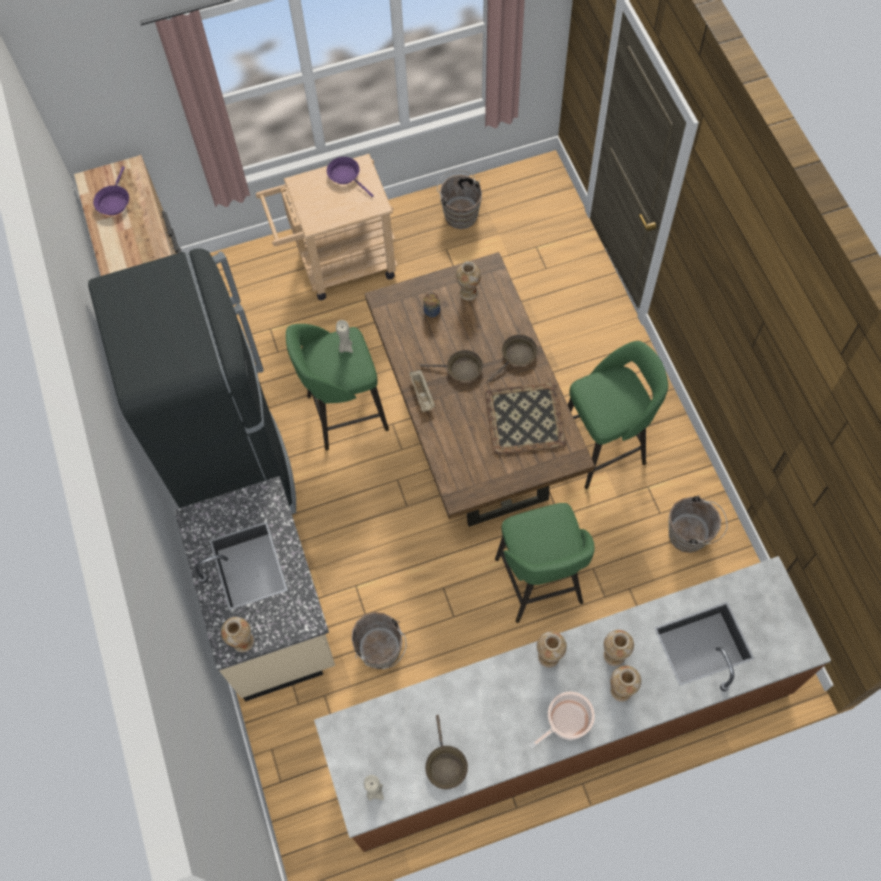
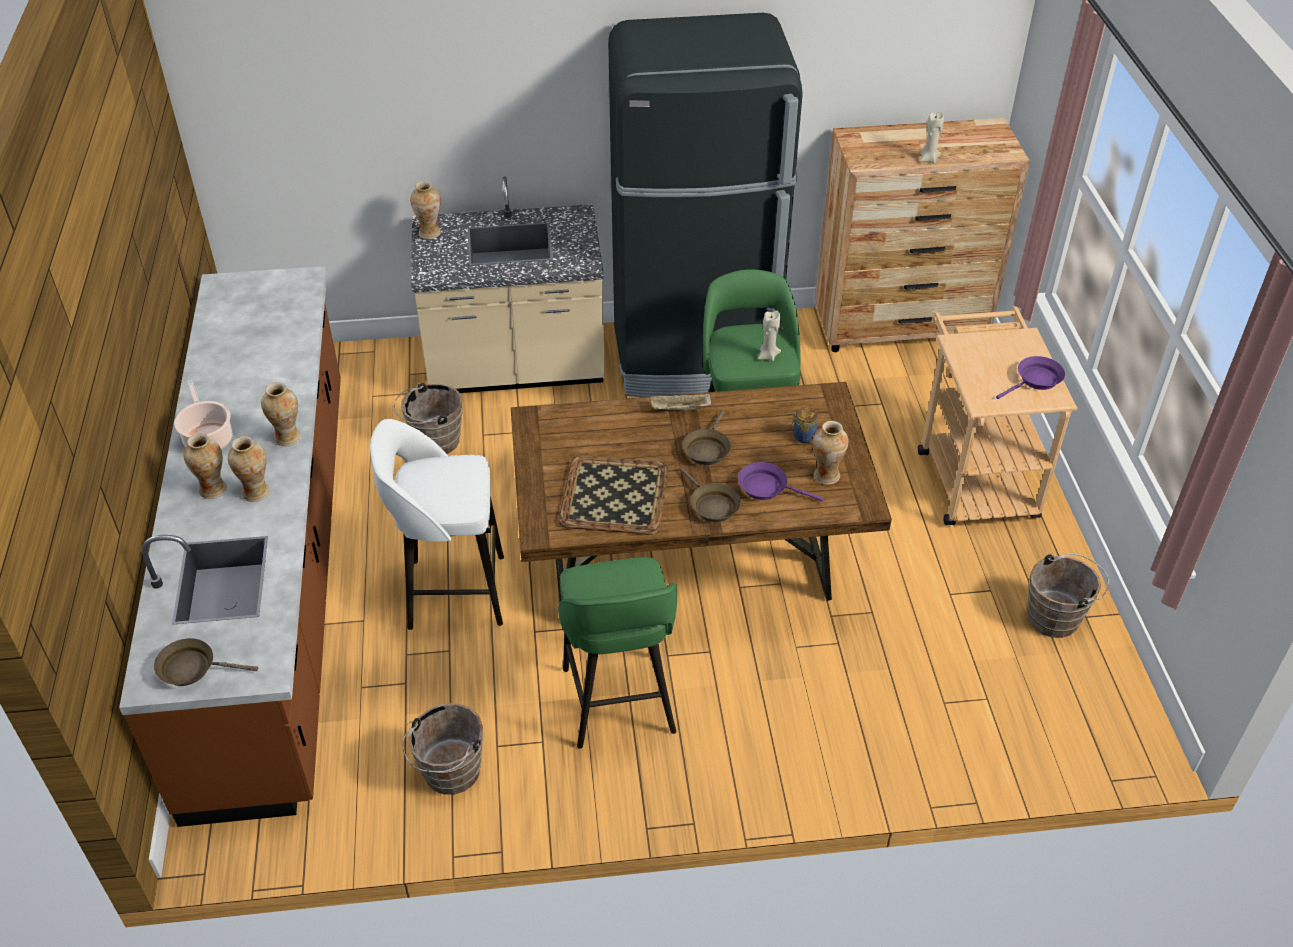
camera: 100 degrees right, 20 degrees down
purple frying pan [93,166,129,215] -> purple frying pan moved to [738,462,824,501]
beige candle [364,775,384,801] -> beige candle moved to [920,111,944,163]
brown frying pan [425,715,468,789] -> brown frying pan moved to [154,638,258,686]
green stool [495,503,595,623] -> white stool [370,419,504,630]

